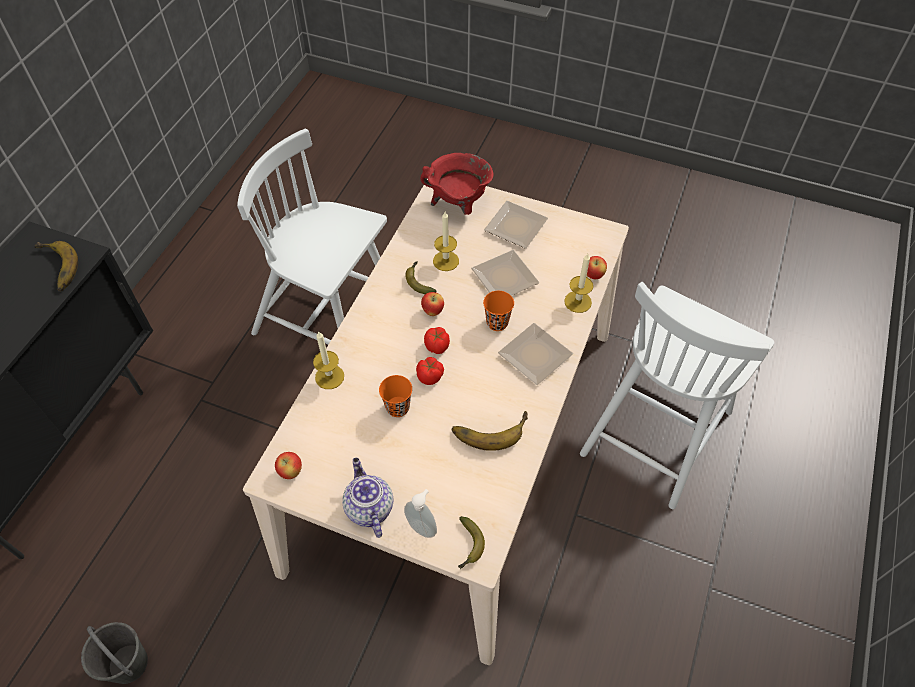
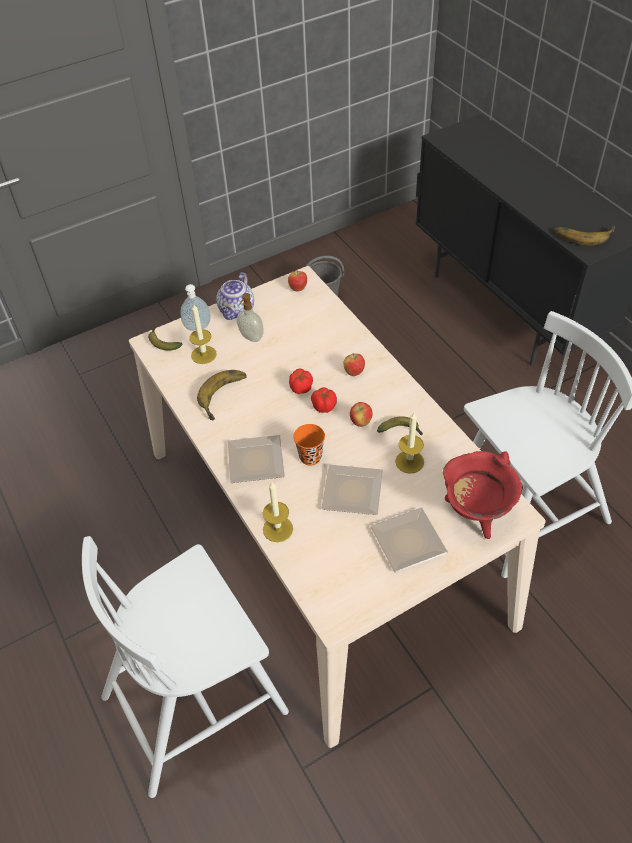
camera: 130 degrees right, 5 degrees down
candle [313,331,344,389] -> candle moved to [189,303,217,364]
teapot [342,458,394,538] -> teapot turned 90 degrees clockwise [216,272,254,320]
orange cup [379,375,412,417] -> none
white chair [580,282,775,509] -> white chair turned 105 degrees counterclockwise [82,536,289,798]
apple [587,256,607,279] -> apple moved to [343,353,365,376]
none -> soap dispenser [237,293,264,342]

